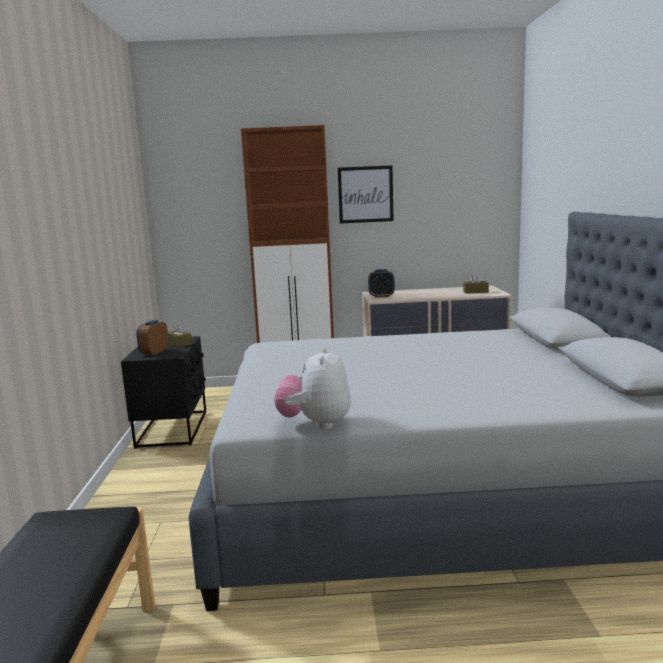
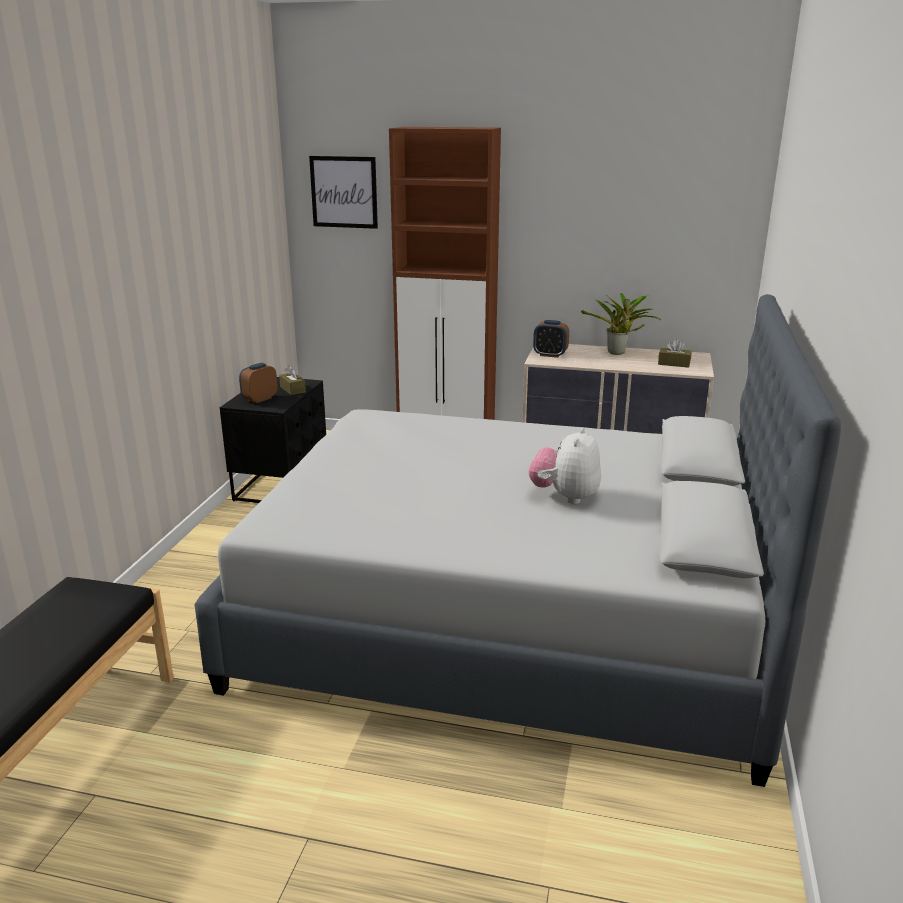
camera: 15 degrees right, 10 degrees up
plush toy [274,347,351,430] -> plush toy moved to [529,427,601,504]
picture [338,165,394,224] -> picture moved to [309,156,378,229]
none -> potted plant [581,293,661,355]

